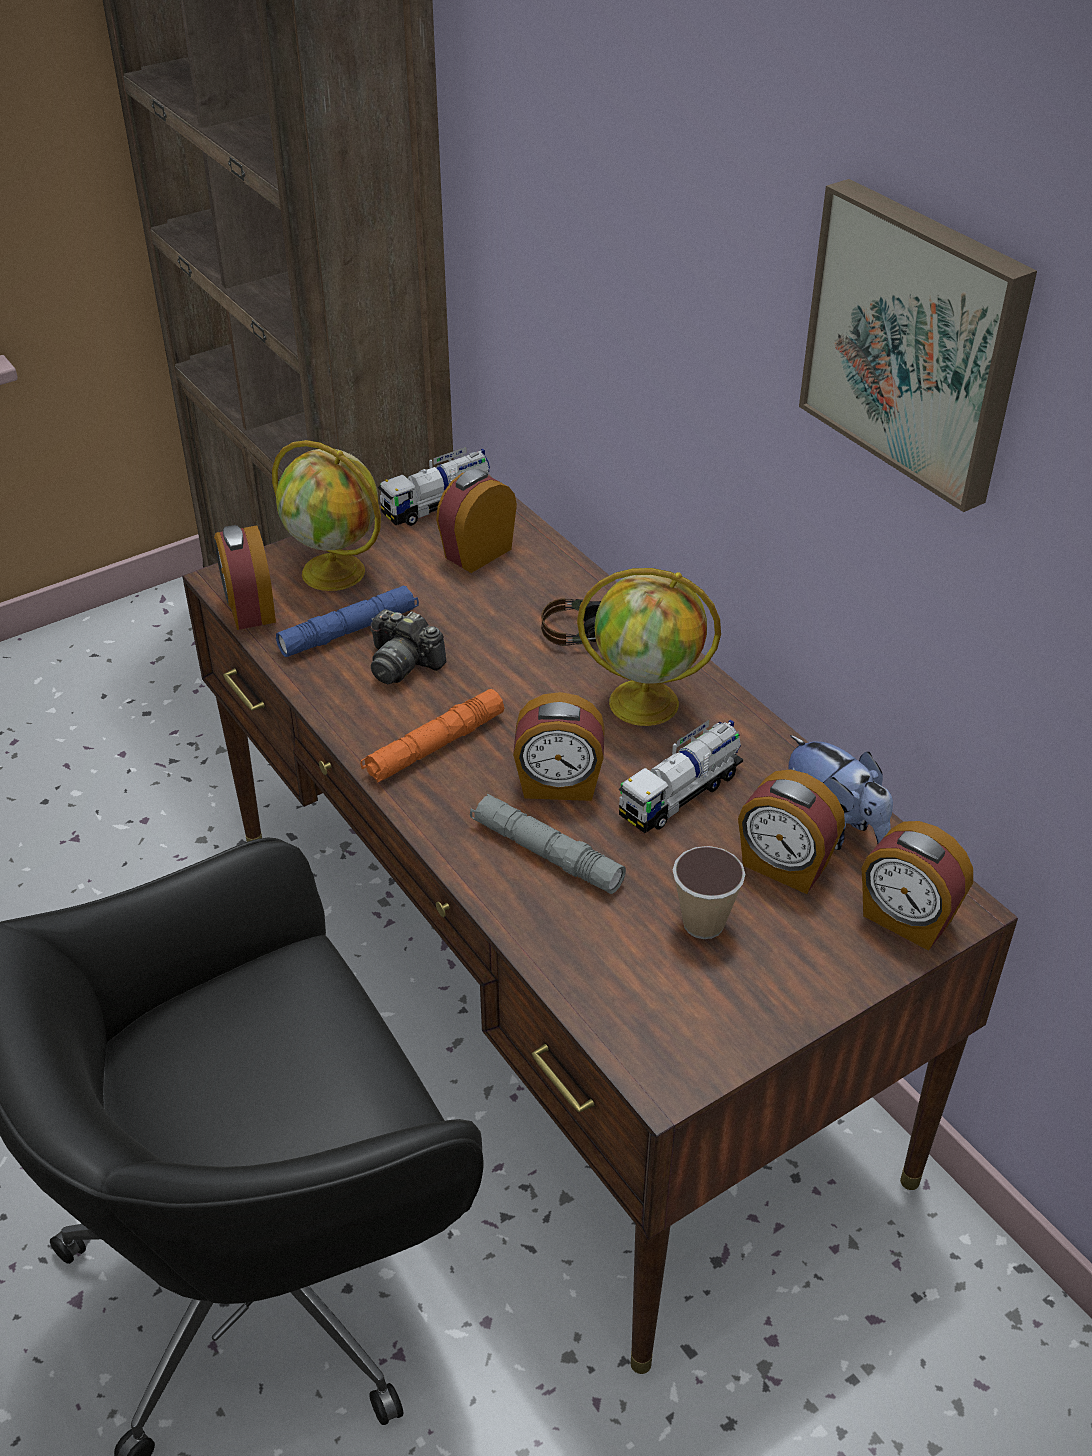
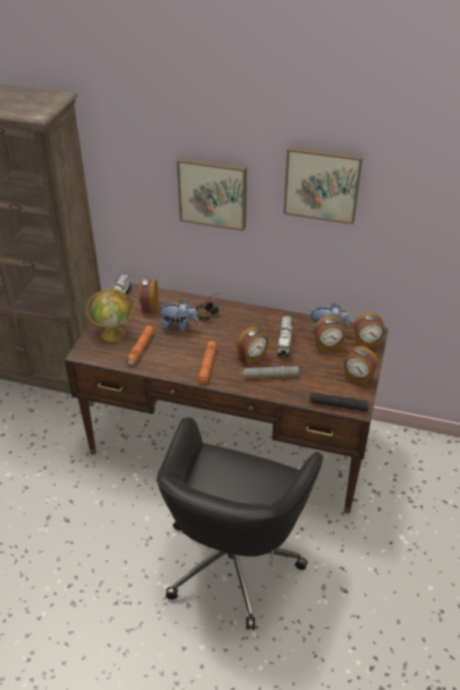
camera: 40 degrees left, 0 degrees up
alarm clock [214,525,276,630] -> alarm clock moved to [344,346,378,386]
blue flashlight [276,585,419,657] -> orange flashlight [126,326,155,366]
camera [371,609,447,684] -> none
globe [577,568,721,726] -> none
cup [673,846,745,939] -> none
none -> plush toy [159,300,199,332]
none -> picture [177,157,247,231]
none -> black flashlight [309,392,369,411]

